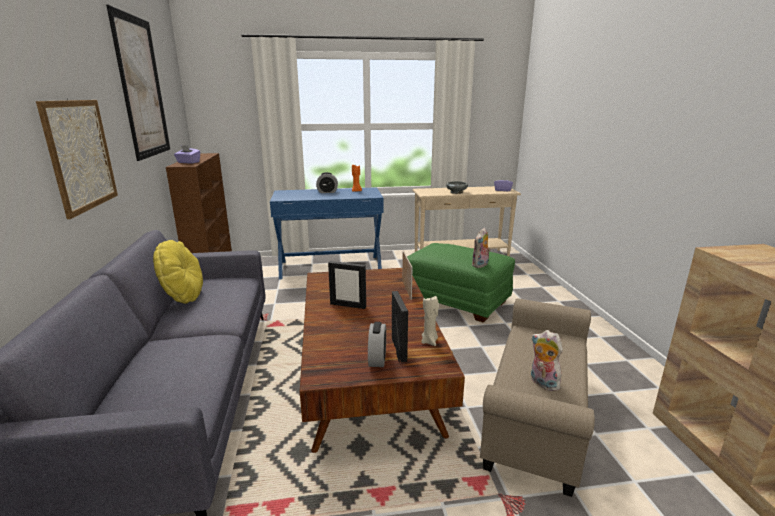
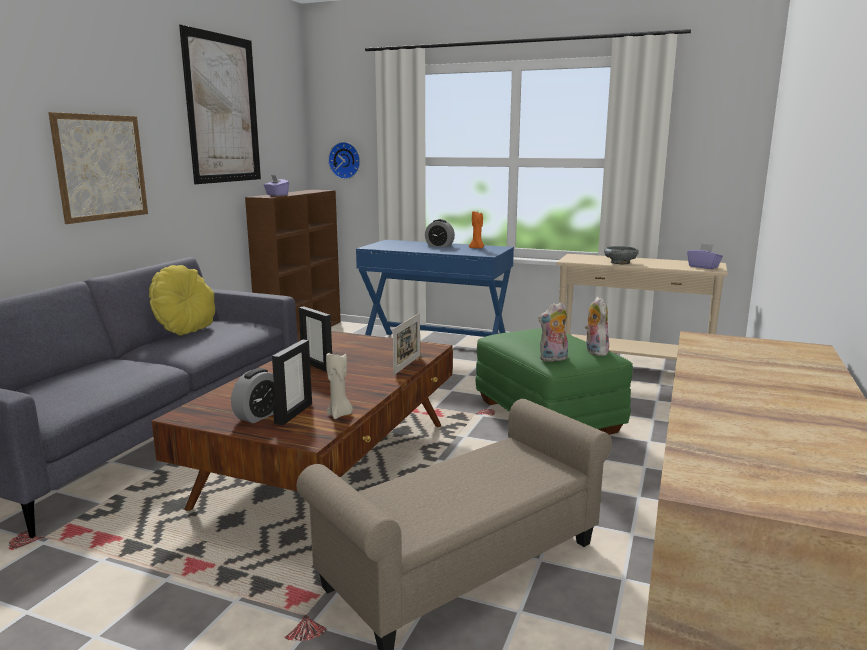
camera: 30 degrees right, 5 degrees down
plush toy [531,330,563,391] -> plush toy moved to [584,297,609,356]
none -> wall clock [328,142,360,179]

